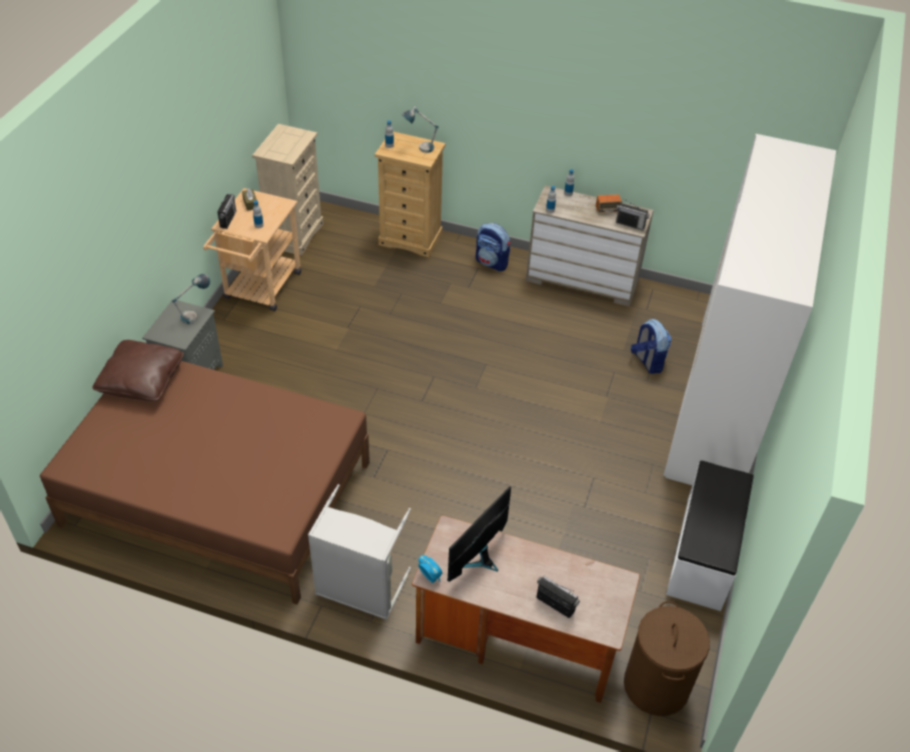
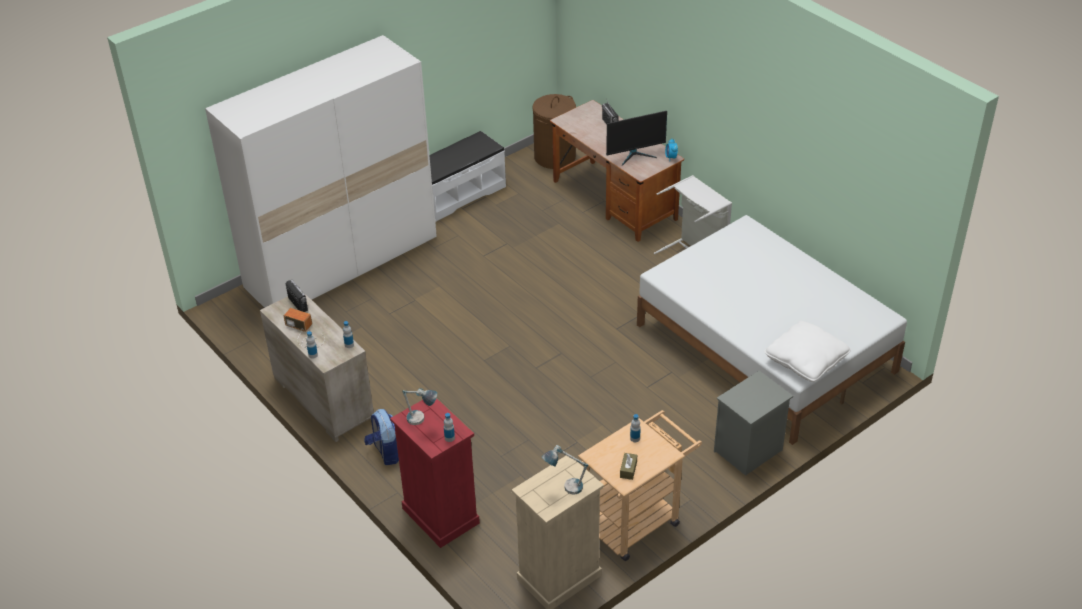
camera: 145 degrees left, 5 degrees down
brown bed [40,361,370,605] -> white bed [637,215,907,445]
brown pillow [93,340,184,401] -> white pillow [764,321,851,382]
table lamp [172,274,210,324] -> table lamp moved to [542,445,588,495]
radio [217,194,236,229] -> none
beige dresser [375,132,446,258] -> red dresser [390,398,480,548]
backpack [631,319,672,374] -> none

